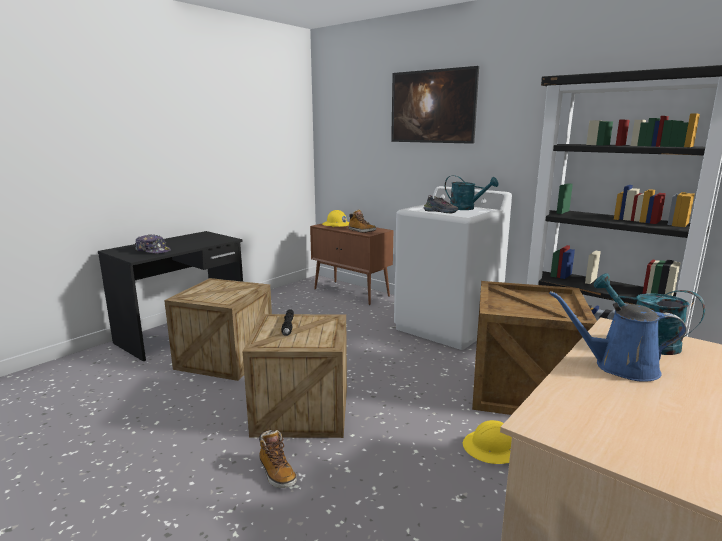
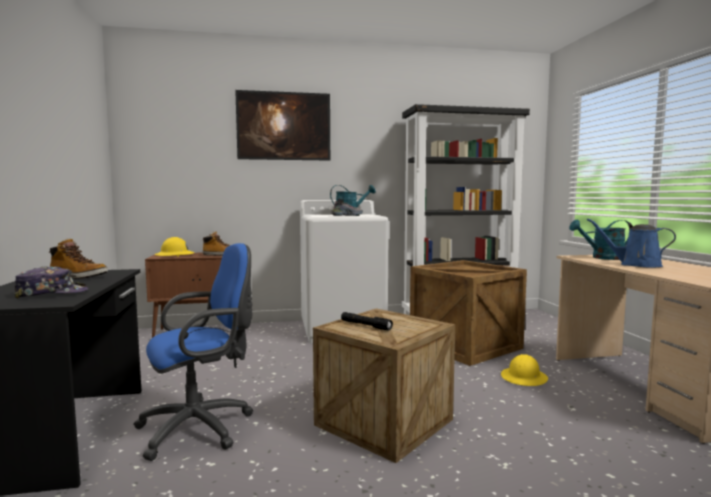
camera: 50 degrees left, 10 degrees down
crate [164,278,272,381] -> blue office chair [133,243,253,461]
boot [259,430,297,488] -> boot moved to [49,238,108,279]
blue watering can [549,291,687,382] -> blue watering can turned 60 degrees clockwise [587,218,676,268]

